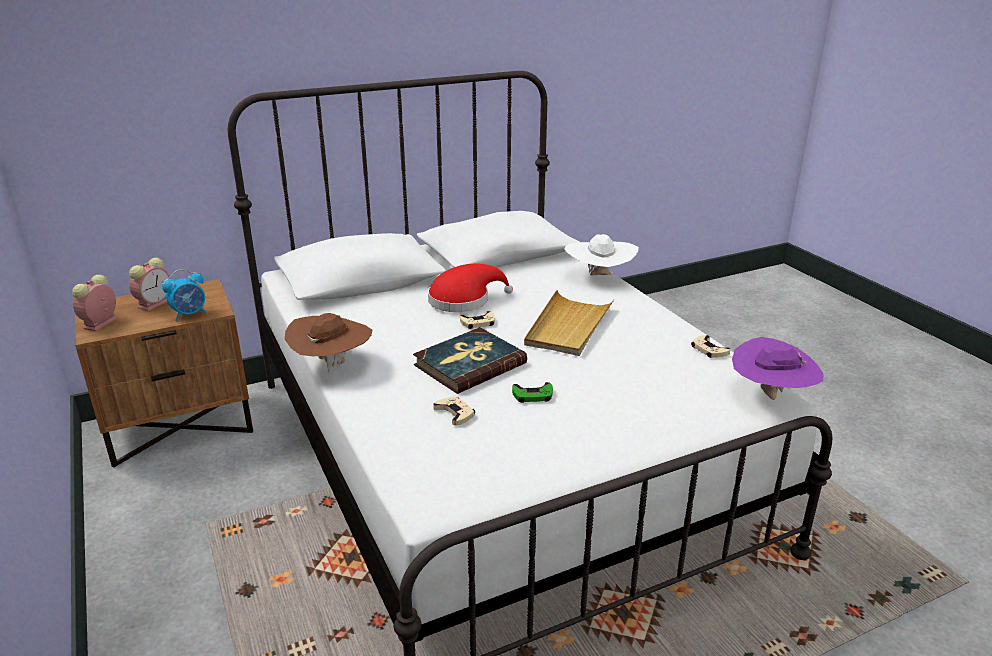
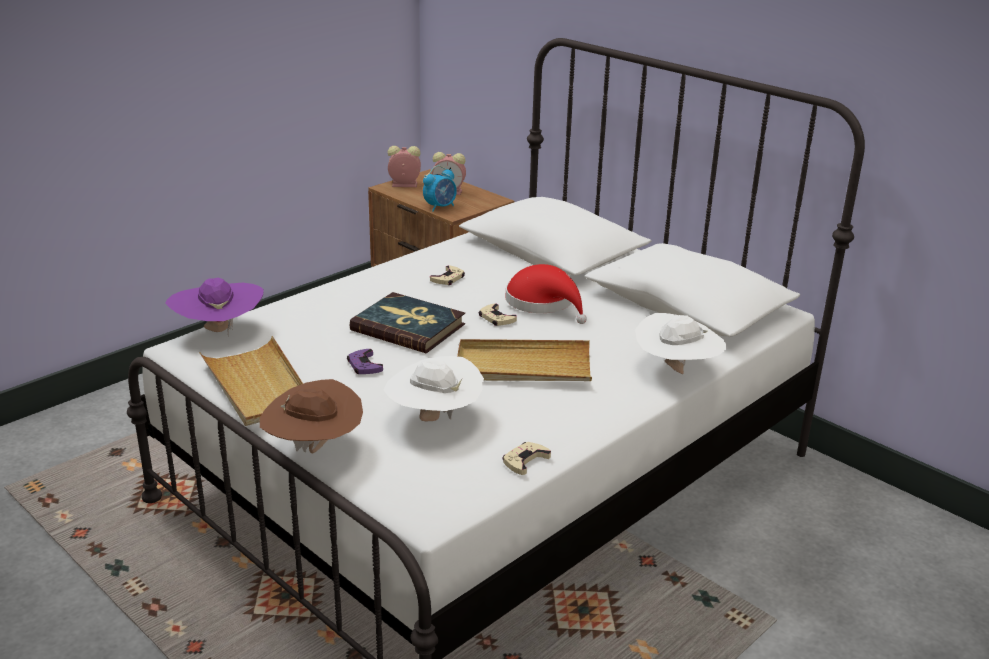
camera: 70 degrees right, 0 degrees up
alarm clock [162,269,206,321] -> alarm clock turned 75 degrees counterclockwise [423,165,457,212]
brown hat [285,313,372,372] -> brown hat moved to [260,379,363,453]
beige game controller [433,397,475,426] -> beige game controller moved to [430,265,465,285]
green game controller [512,382,553,403] -> purple game controller [347,349,383,374]
purple hat [732,337,824,400] -> purple hat moved to [165,277,264,336]
none -> beige tray [199,336,303,426]
none -> white hat [384,356,484,421]

